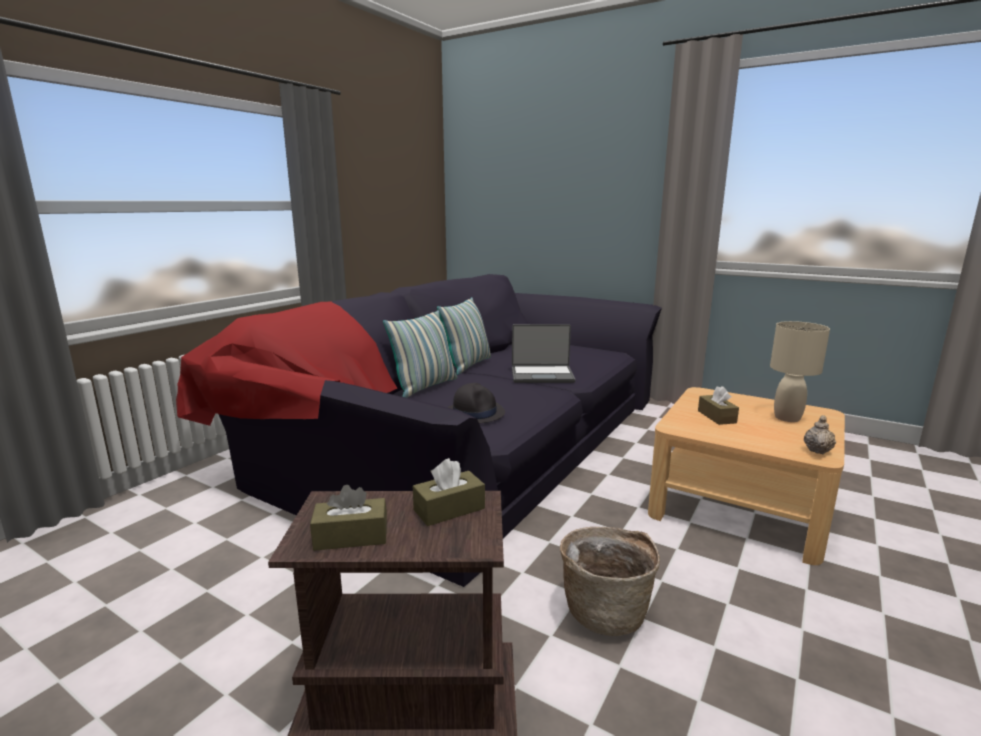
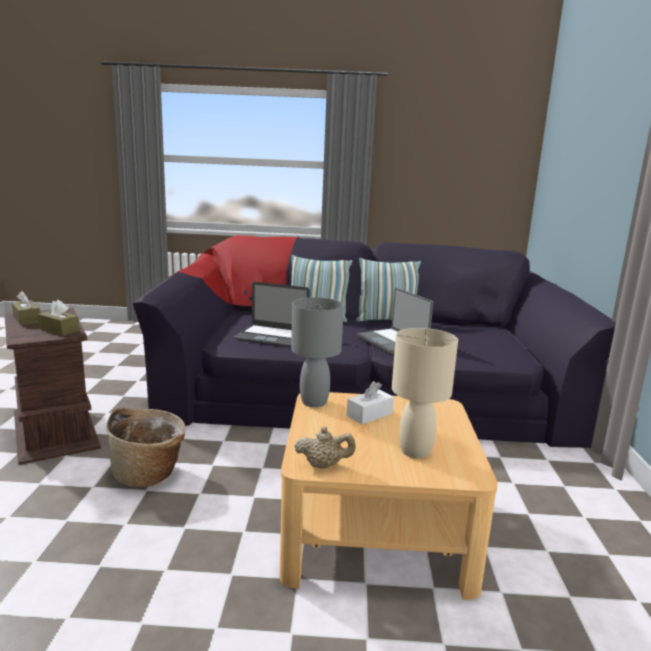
camera: 60 degrees right, 0 degrees up
black hat [448,383,505,423] -> laptop [234,282,310,346]
brown tissue box [698,386,739,425] -> white tissue box [347,381,394,424]
none -> grey table lamp [291,297,344,407]

